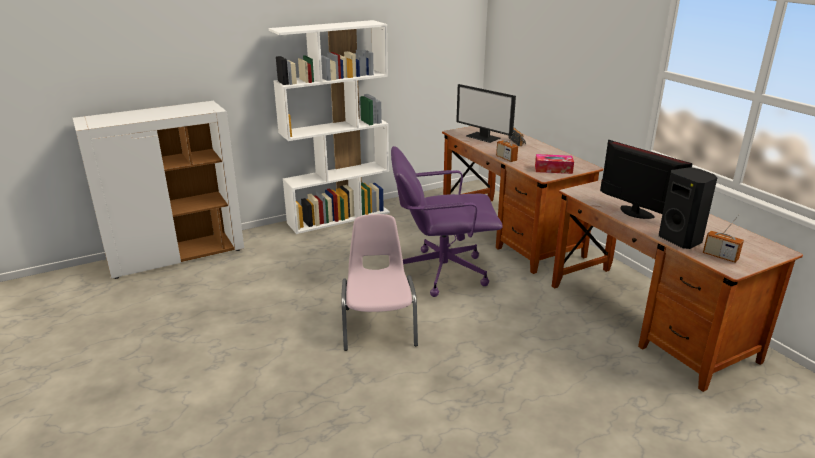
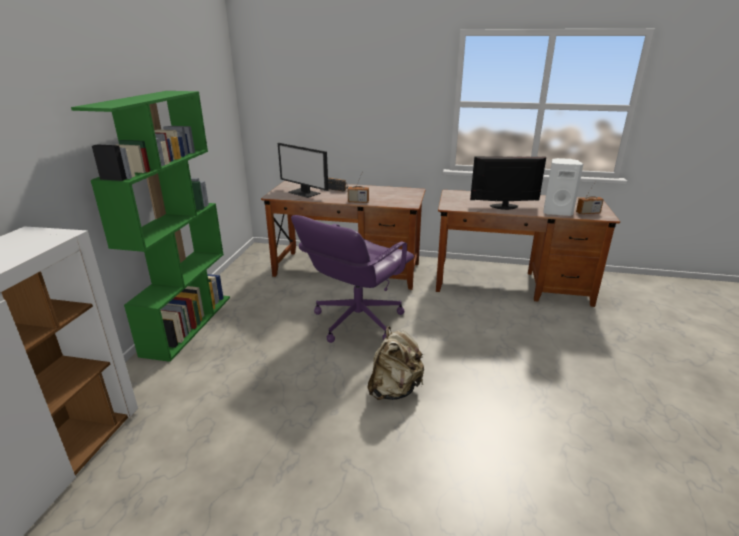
camera: 50 degrees left, 0 degrees up
white bookcase [269,20,390,234] -> green bookcase [71,91,230,362]
pink chair [341,214,418,351] -> beige backpack [367,326,424,400]
monitor [456,84,516,143] -> monitor turned 45 degrees clockwise [278,143,328,198]
tissue box [535,154,574,174] -> none
black speaker [659,167,717,249] -> white speaker [543,158,583,216]

